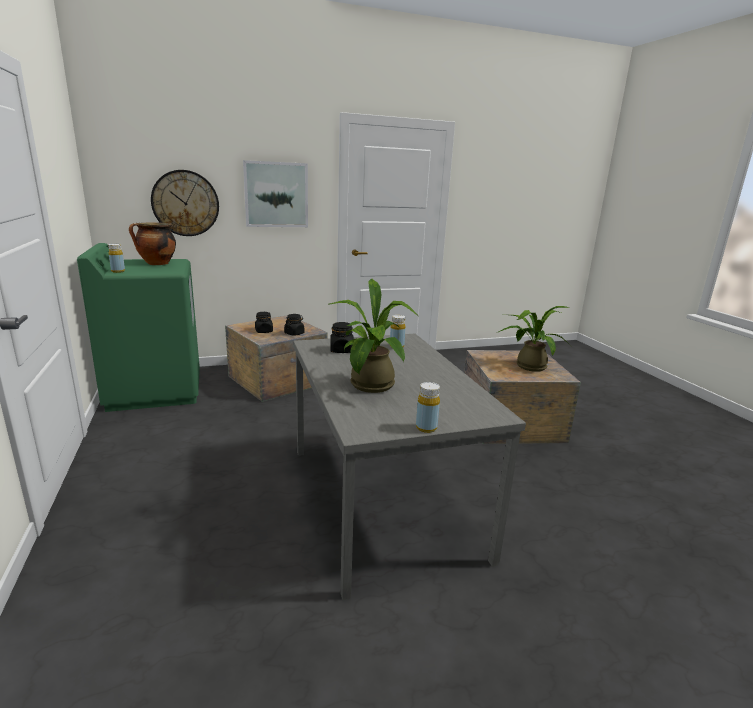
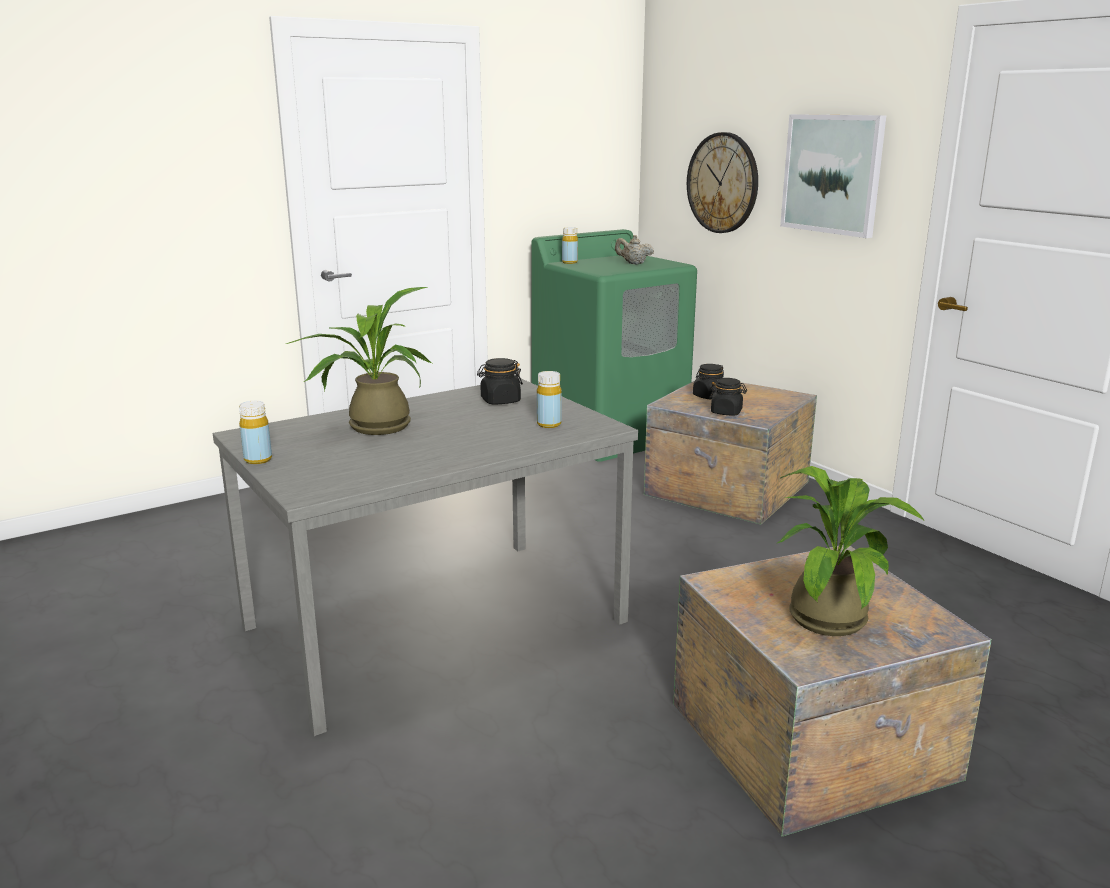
camera: 75 degrees right, 0 degrees up
cooking pot [129,222,176,265] -> beige teapot [615,235,654,265]

